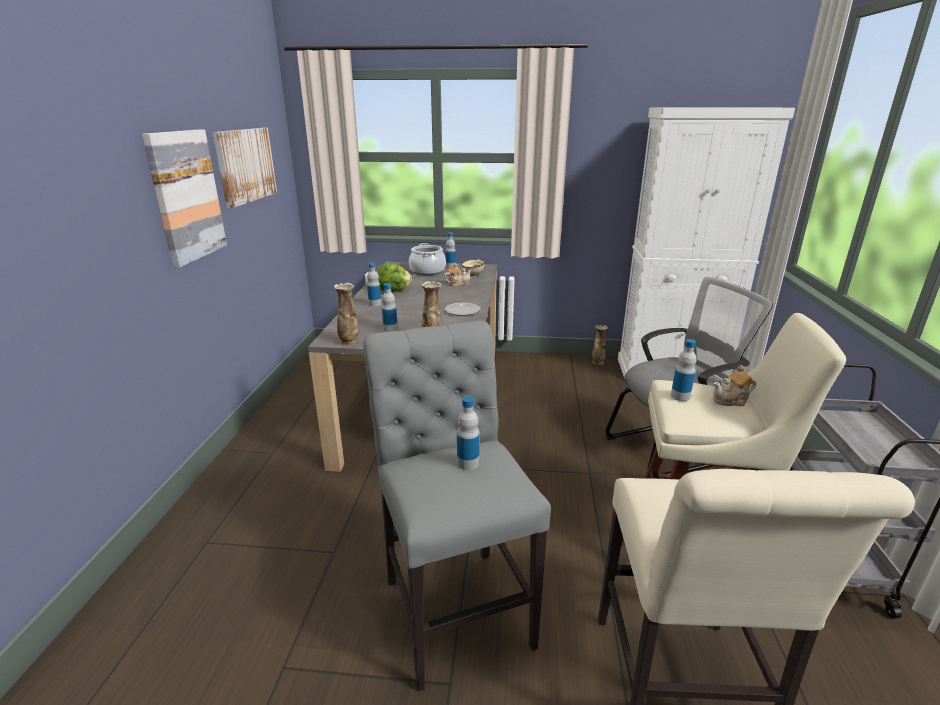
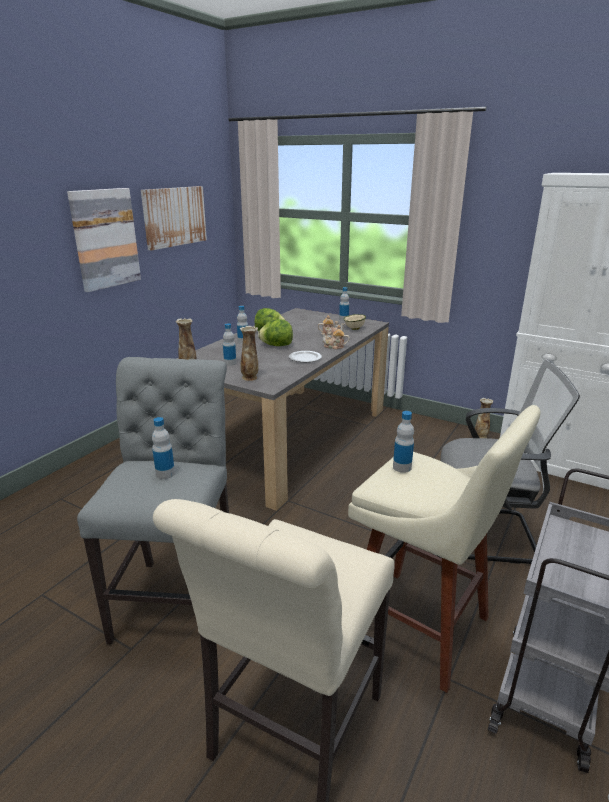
camera: 25 degrees right, 0 degrees up
cooking pot [409,243,446,275] -> none
teapot [713,365,756,406] -> teapot moved to [321,325,350,349]
none -> lettuce [258,319,293,346]

